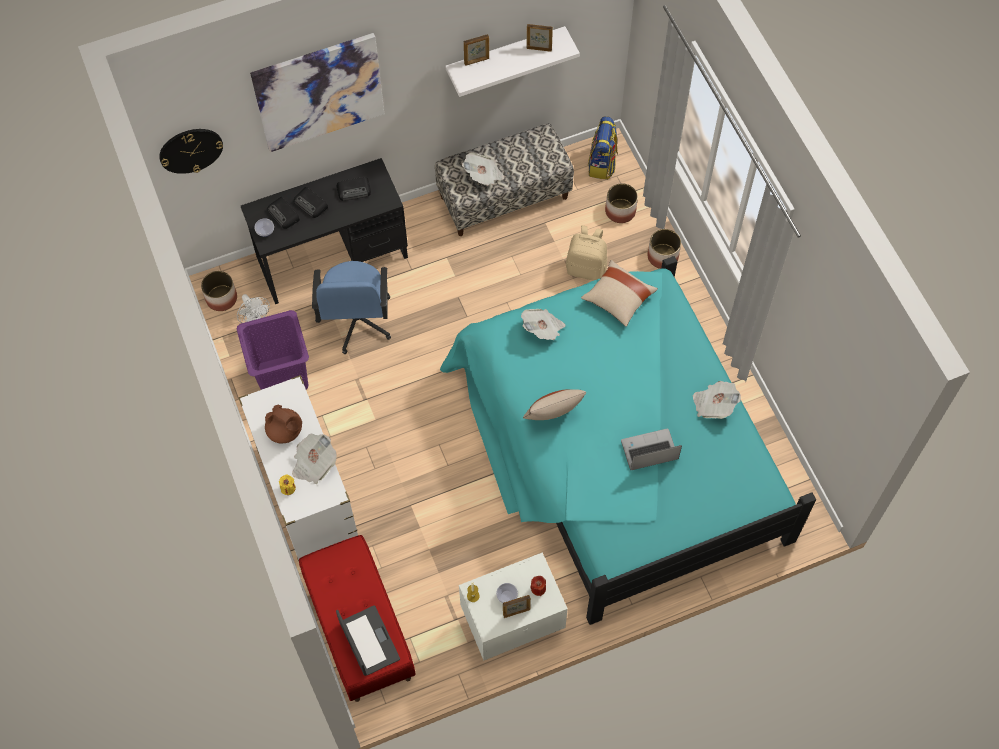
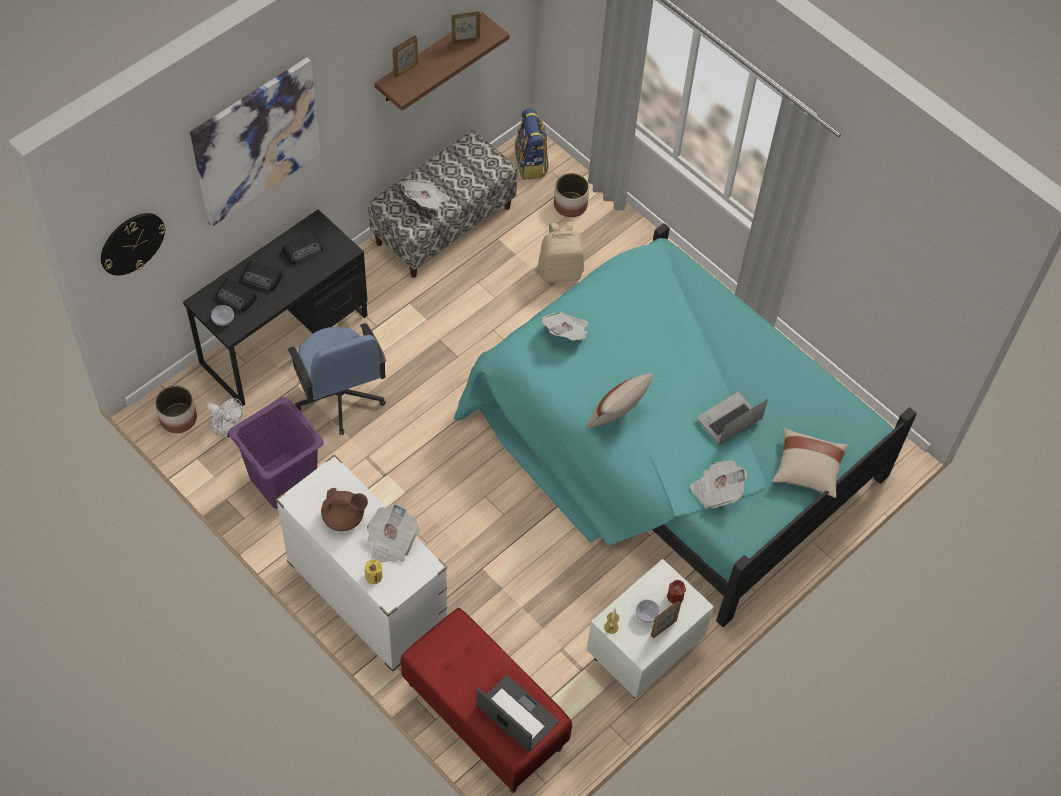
camera: 25 degrees left, 5 degrees down
white shelf [445,26,580,97] -> brown shelf [375,12,510,111]
beige pillow [581,260,658,327] -> beige pillow moved to [772,428,848,498]
planter [648,229,681,269] -> none
newspaper [693,381,741,419] -> newspaper moved to [690,460,748,509]

